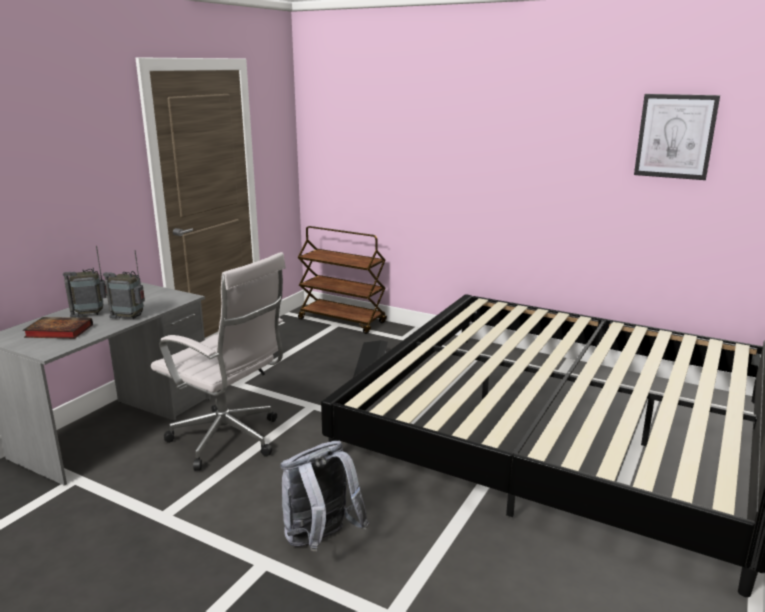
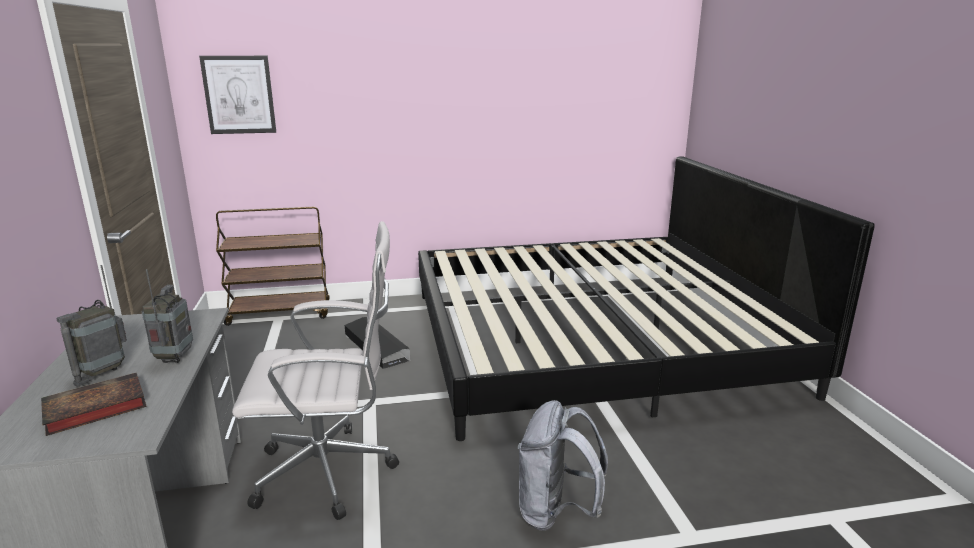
camera: 40 degrees left, 0 degrees up
radio [103,250,145,319] -> radio turned 120 degrees clockwise [142,269,193,363]
picture [634,94,720,180] -> picture moved to [199,56,276,134]

